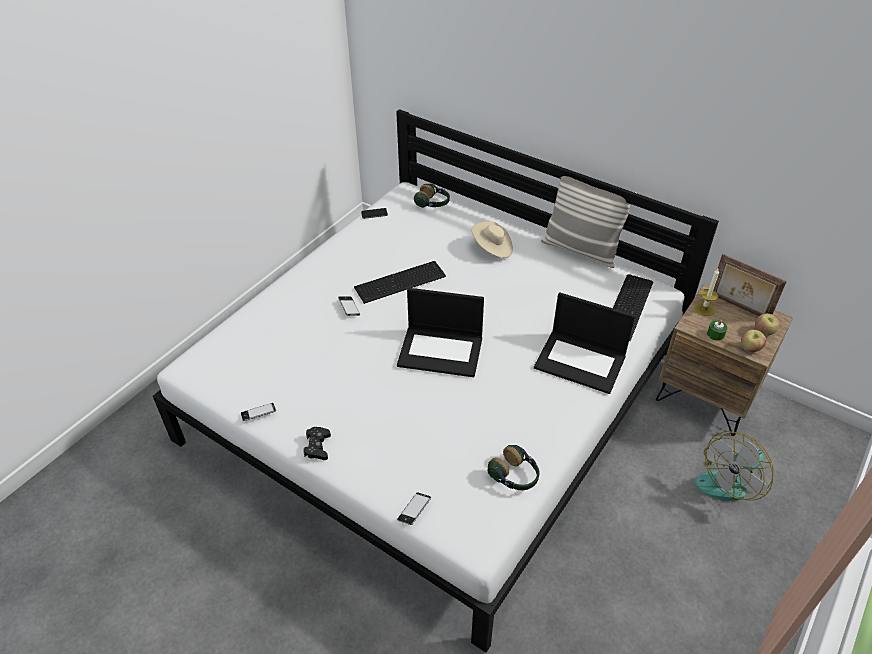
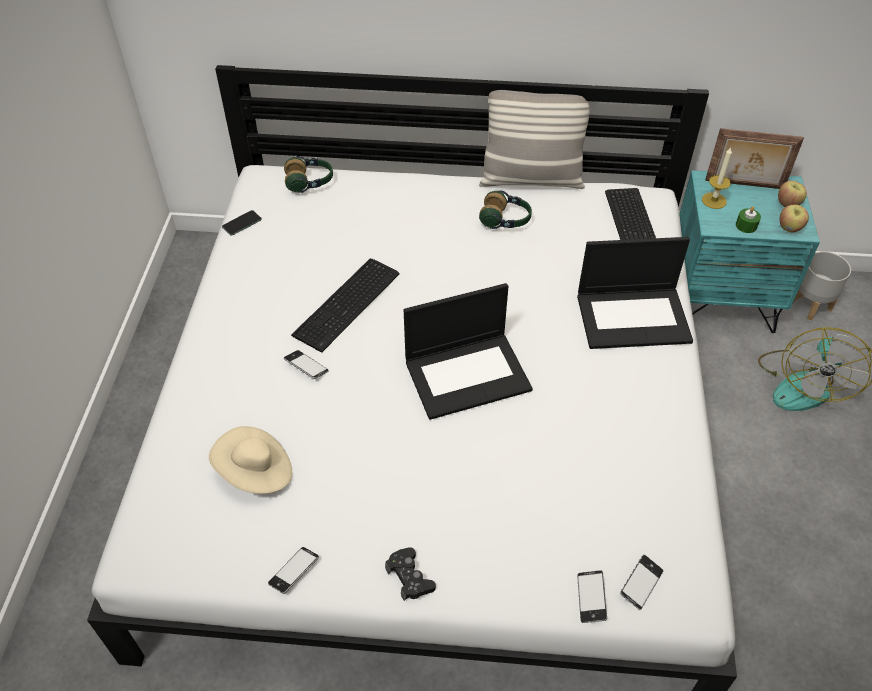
camera: 30 degrees left, 5 degrees up
beige hat [471,221,513,258] -> beige hat moved to [209,426,292,494]
headphones [487,445,540,490] -> headphones moved to [479,190,532,229]
brown nightstand [656,283,793,436] -> turquoise nightstand [679,170,820,333]
none -> phone [620,555,663,610]
none -> grey planter [793,251,851,320]

